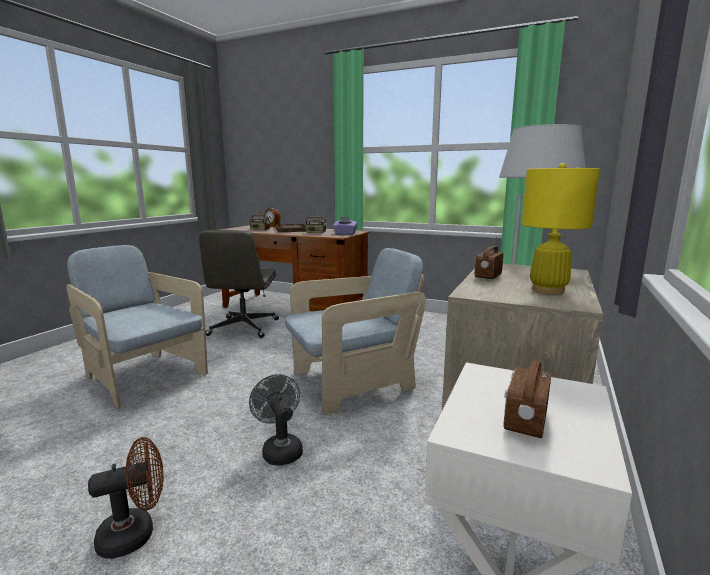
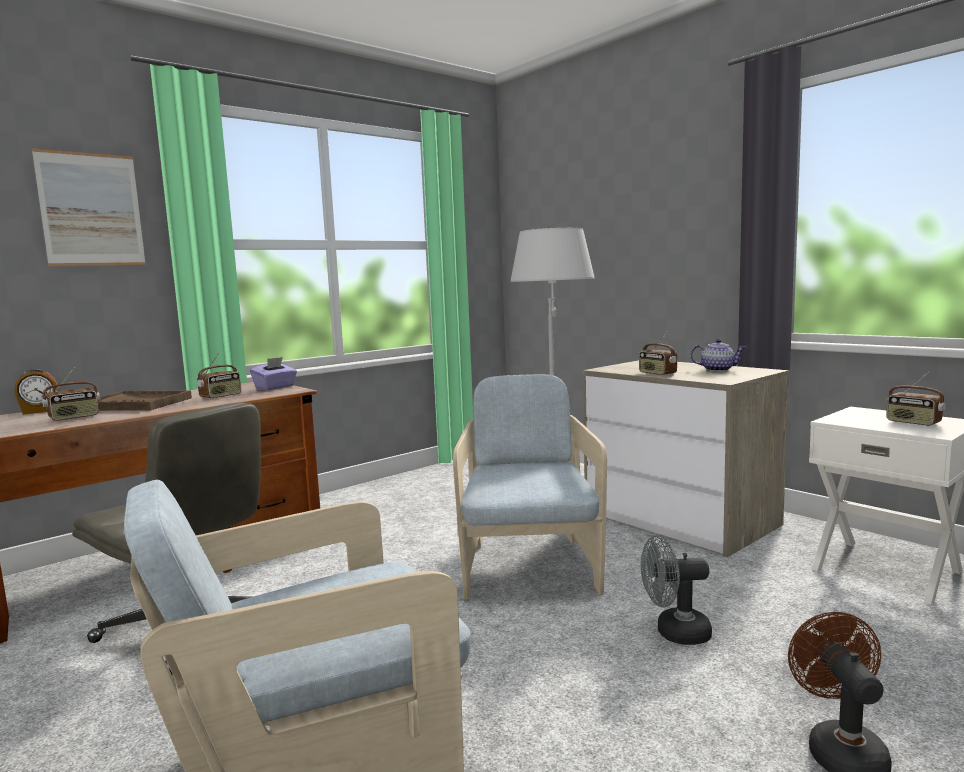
camera: 65 degrees left, 5 degrees down
yellow table lamp [522,163,600,294] -> teapot [691,339,746,371]
none -> picture [32,149,146,266]

